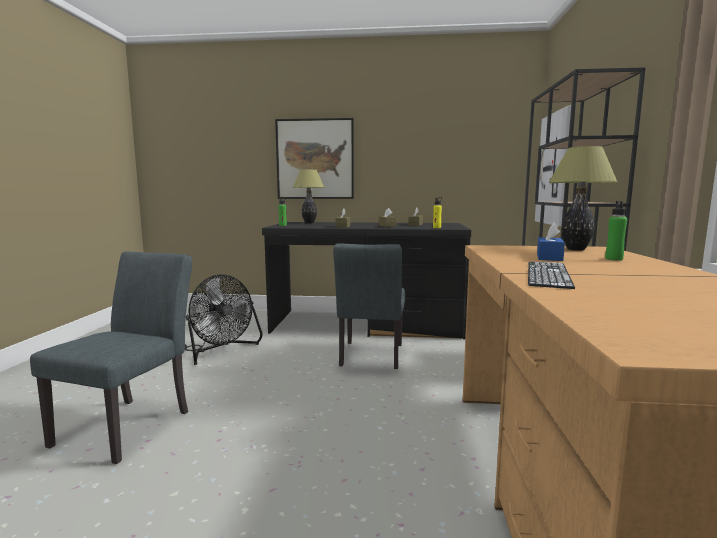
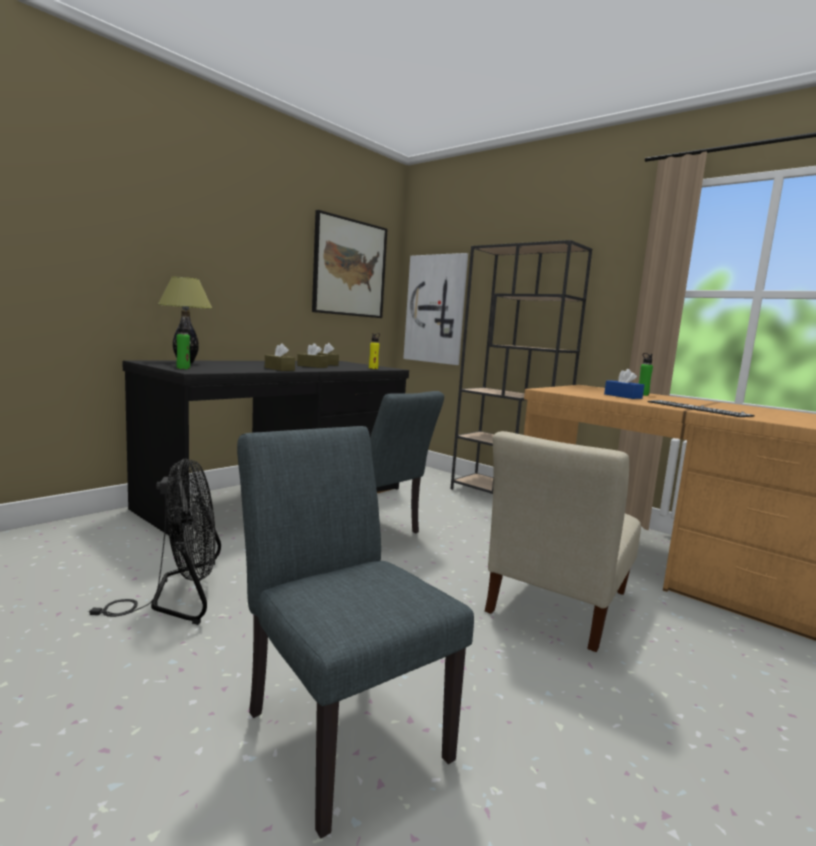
camera: 55 degrees left, 0 degrees up
picture [275,118,354,199] -> picture moved to [312,210,387,318]
table lamp [548,146,618,251] -> none
none -> beige chair [485,431,641,652]

